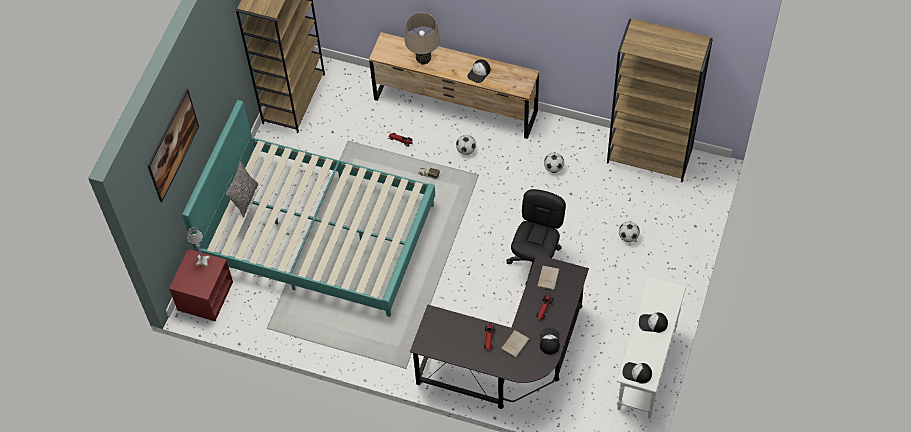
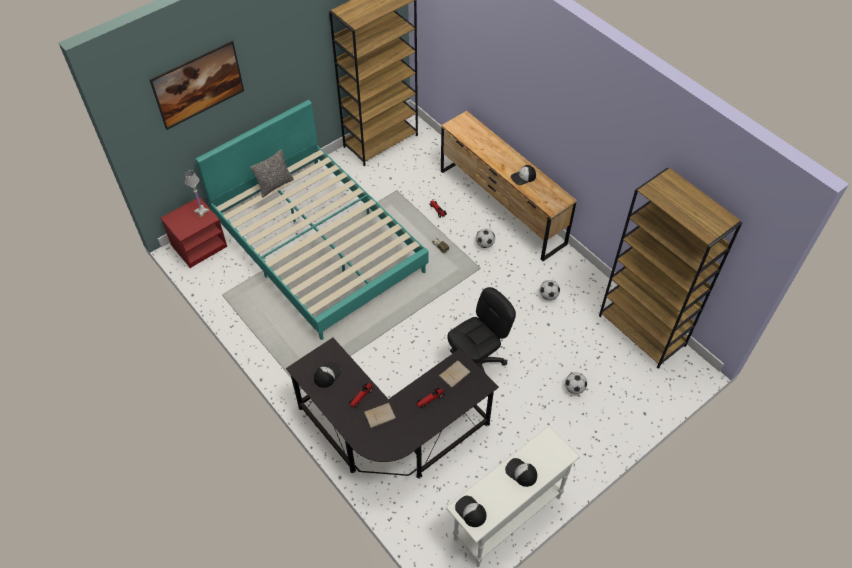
camera: 30 degrees right, 5 degrees down
beige table lamp [405,13,440,65] -> none
cap [540,328,560,355] -> cap moved to [314,362,342,388]

